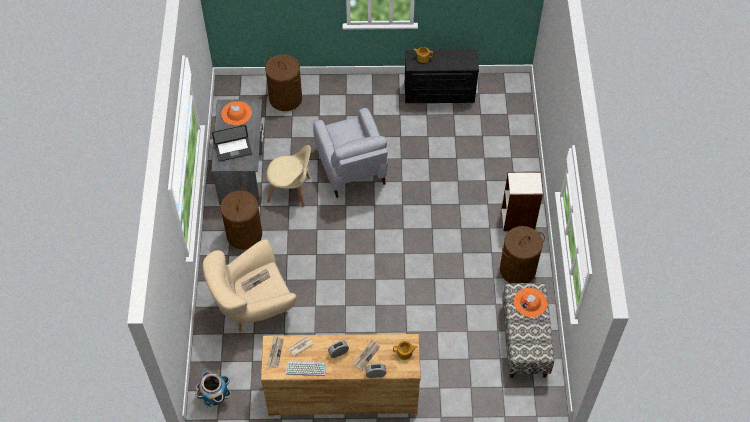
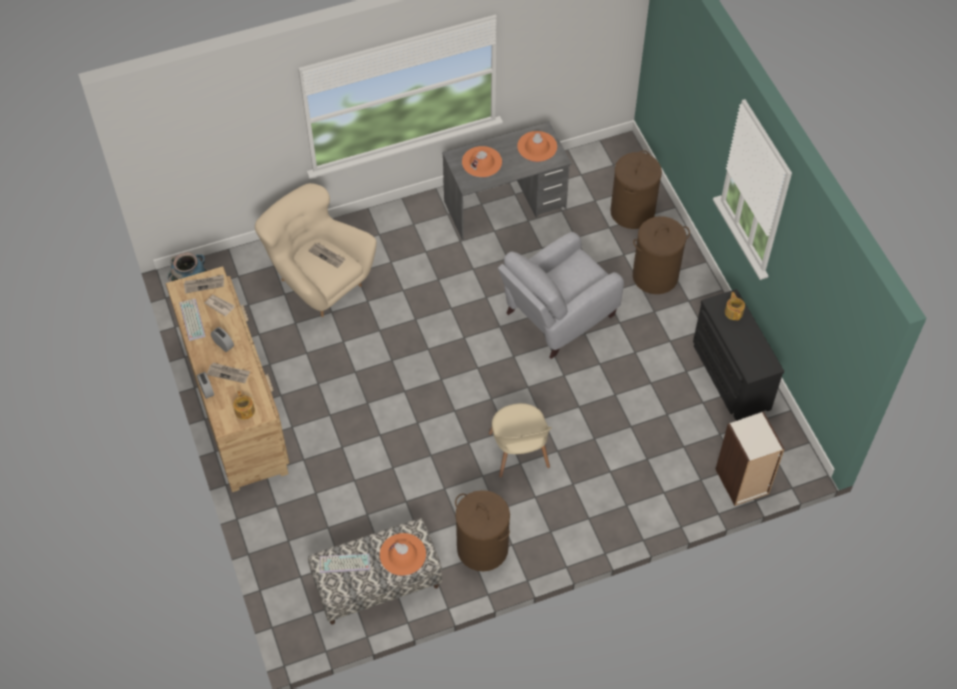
camera: 70 degrees right, 0 degrees up
laptop [212,125,252,162] -> orange hat [462,146,502,177]
brown laundry basket [220,188,262,250] -> brown laundry basket moved to [633,216,690,294]
beige chair [267,145,311,207] -> beige chair moved to [489,403,552,478]
bookcase [502,171,543,231] -> bookcase moved to [715,412,784,506]
none -> keyboard [320,553,370,573]

